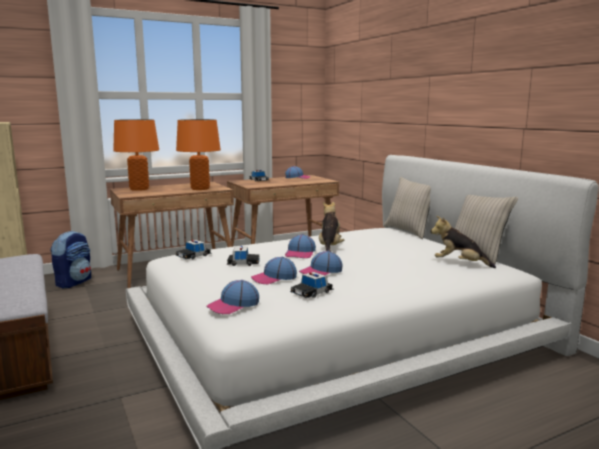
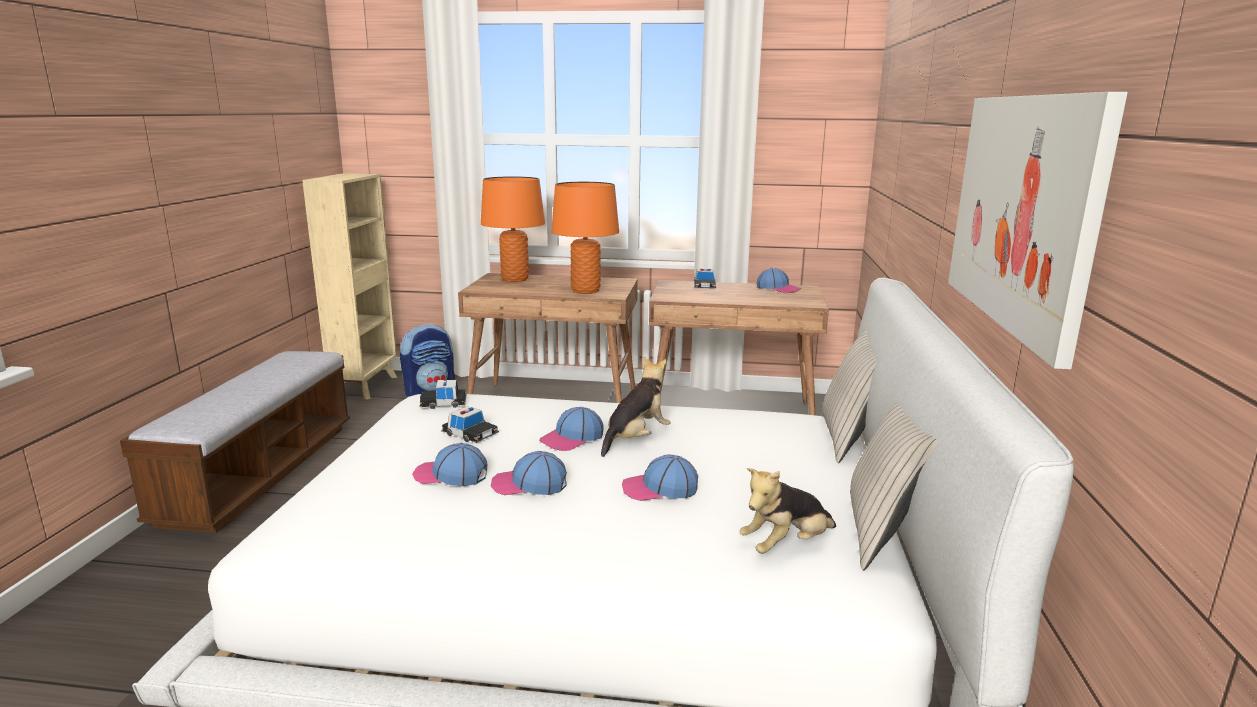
camera: 35 degrees right, 5 degrees up
cap [206,280,259,314] -> cap moved to [622,455,698,501]
toy car [290,272,334,298] -> none
plush toy [430,216,496,268] -> plush toy turned 90 degrees counterclockwise [739,468,836,554]
none -> picture [948,92,1128,369]

